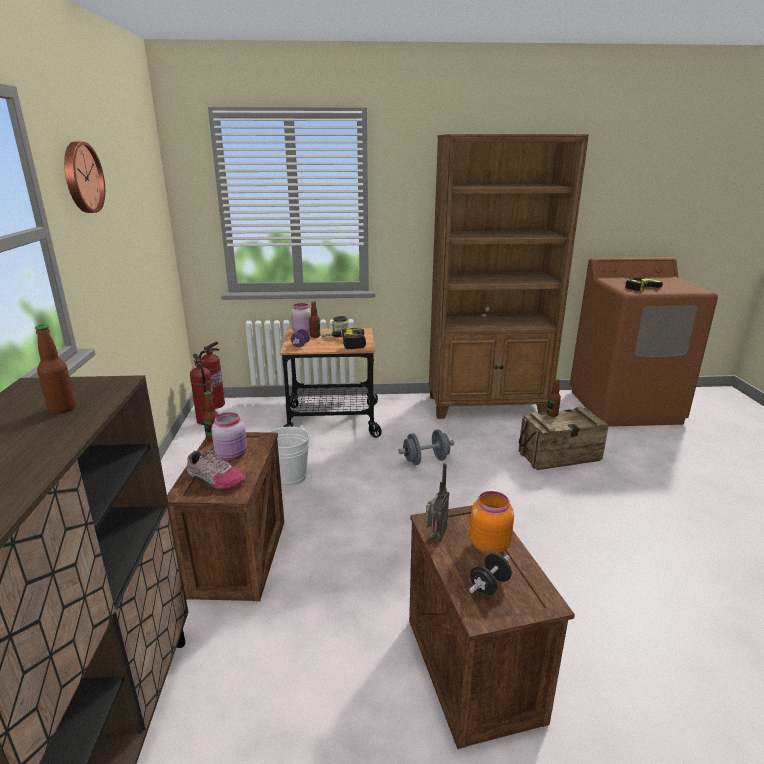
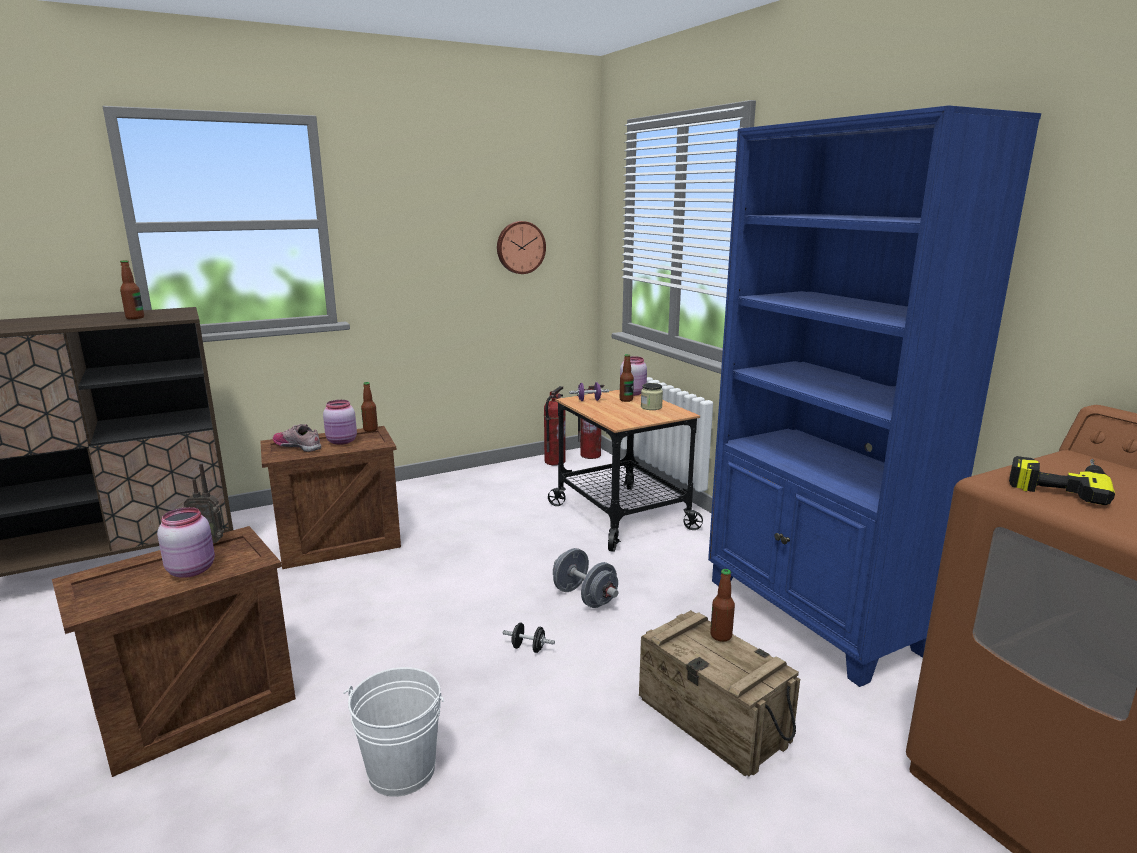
camera: 65 degrees right, 5 degrees down
wall clock [64,141,105,213] -> wall clock moved to [497,221,546,274]
shoe [187,450,246,489] -> shoe turned 120 degrees clockwise [273,424,321,452]
white bucket [268,425,310,487] -> white bucket moved to [344,667,444,797]
power drill [322,327,366,349] -> none
brown bookcase [429,134,589,419] -> blue bookcase [708,105,1041,687]
black dumbbell [469,553,512,595] -> black dumbbell moved to [503,623,555,653]
orange jar [470,491,514,554] -> pink jar [157,507,215,578]

